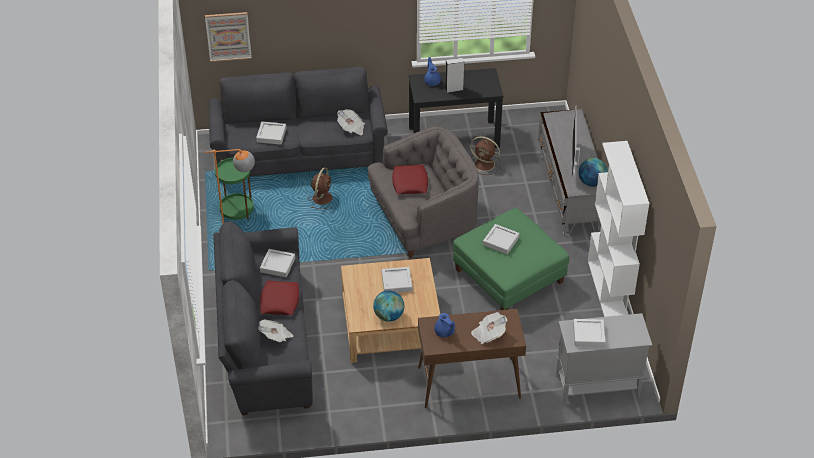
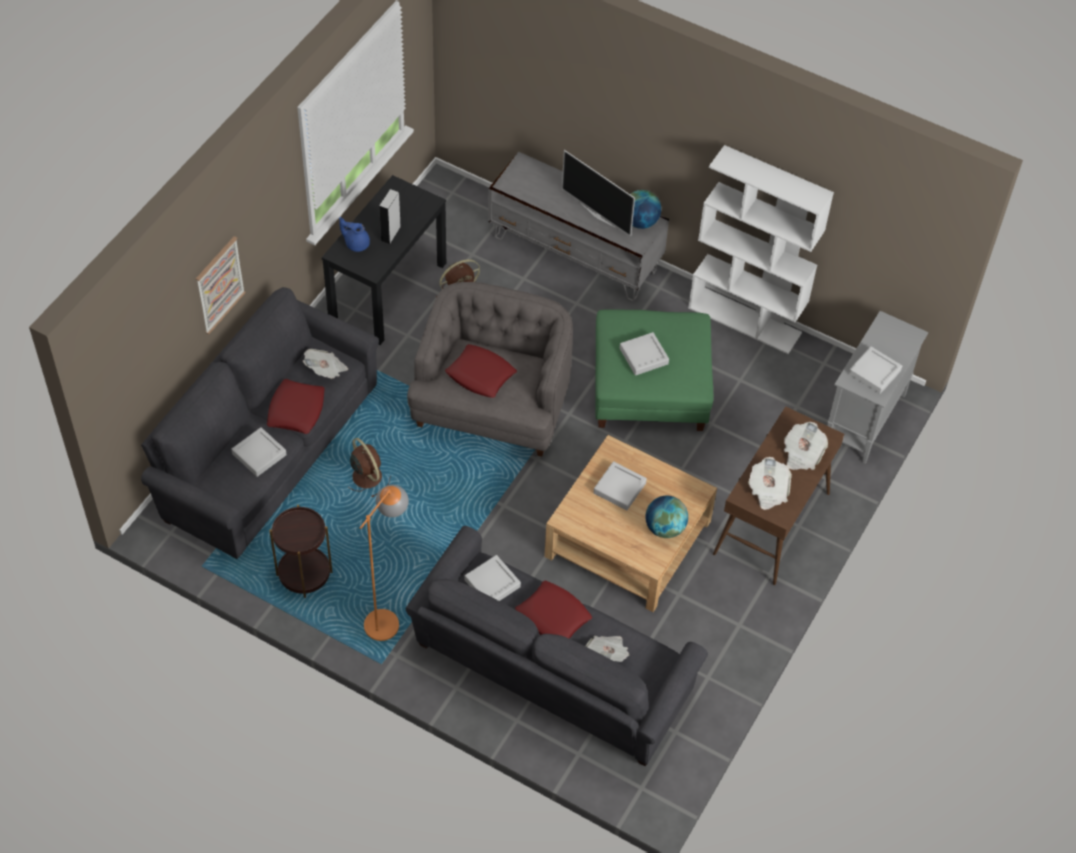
camera: 55 degrees left, 10 degrees up
picture [205,12,252,62] -> picture moved to [196,236,246,335]
green side table [215,158,254,220] -> brown side table [269,505,332,598]
blue teapot [434,313,455,337] -> newspaper [748,457,792,510]
none -> red pillow [267,379,325,434]

